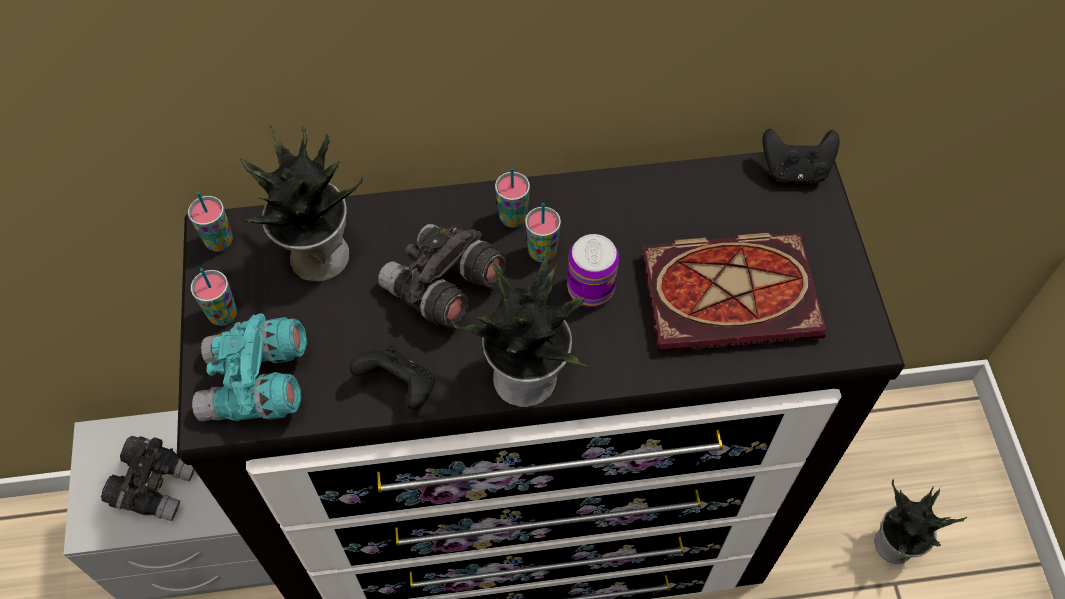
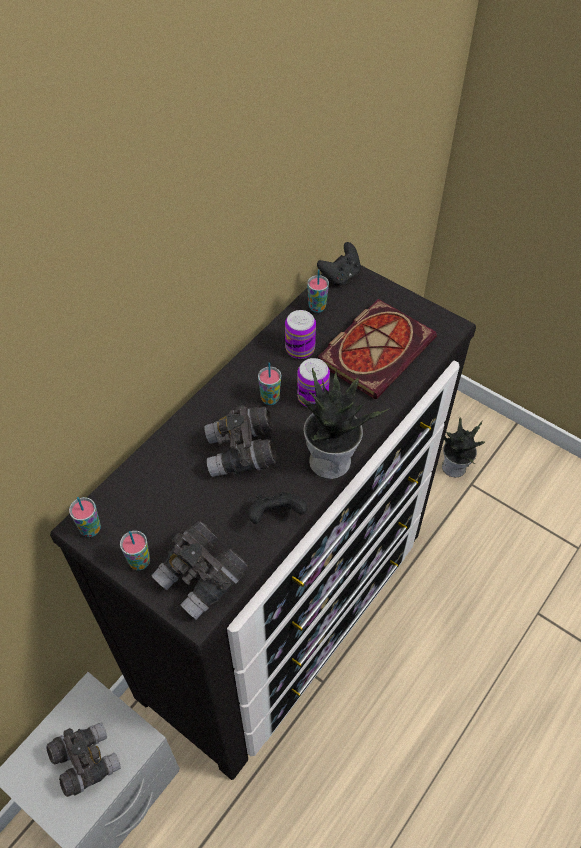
camera: 45 degrees left, 5 degrees down
turquoise binoculars [192,313,307,422] -> grey binoculars [151,521,248,620]
potted plant [240,124,363,282] -> none
cup [495,167,530,228] -> cup moved to [307,269,329,313]
none -> can [285,310,316,359]

